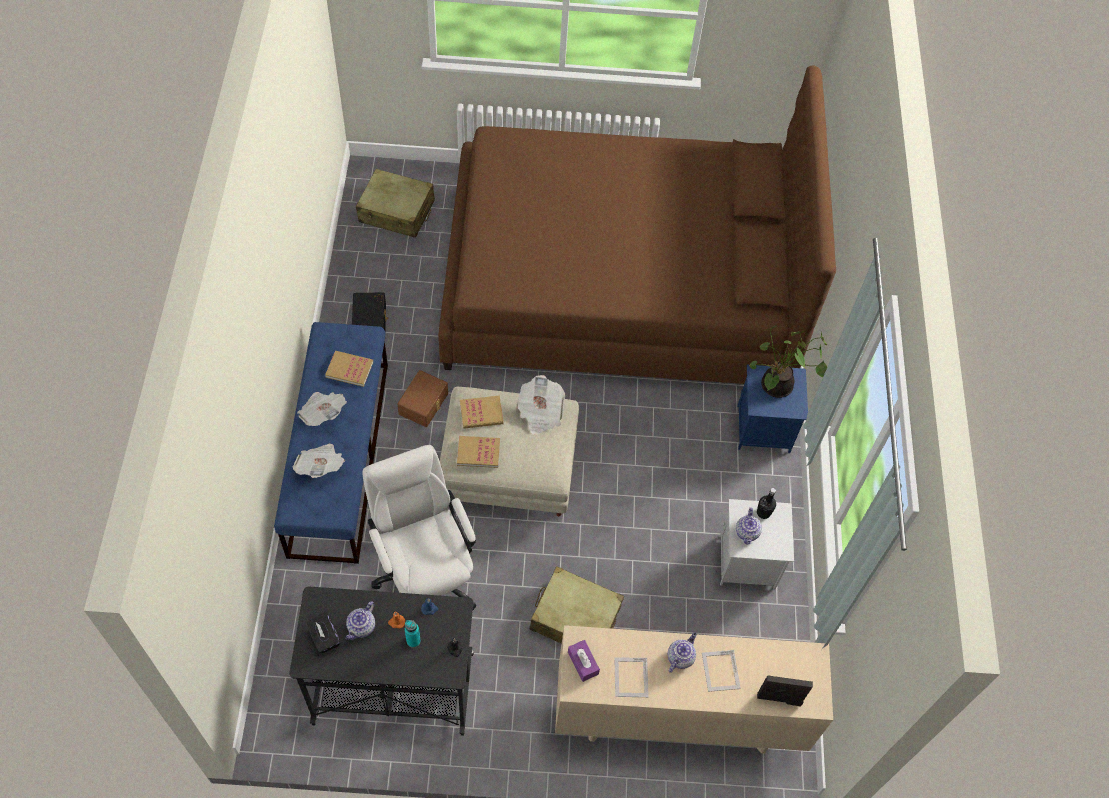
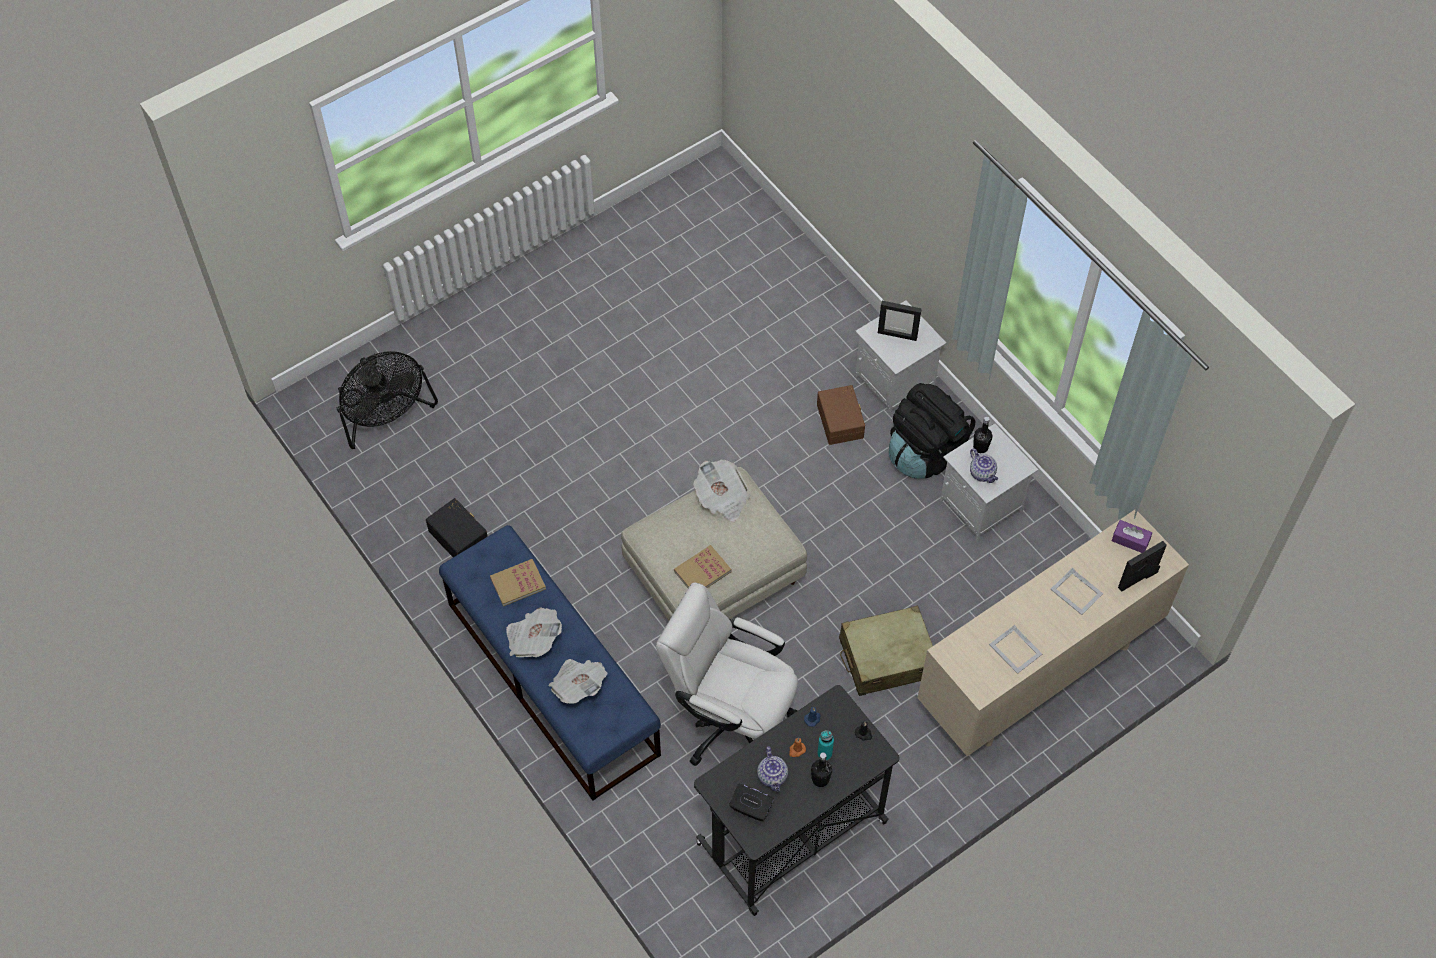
camera: 35 degrees left, 0 degrees up
beige suitcase [356,169,435,238] -> black fan [336,351,438,449]
brown storage box [397,370,448,427] -> brown storage box moved to [817,385,865,445]
brown bed [438,65,836,384] -> none
book [460,395,504,429] -> none
purple tissue box [568,640,600,682] -> purple tissue box moved to [1112,520,1152,553]
teapot [667,632,697,673] -> none
blue nightstand [737,365,808,453] -> grey nightstand [855,300,946,415]
potted plant [749,326,827,398] -> picture frame [878,301,922,341]
none -> black bottle [811,752,832,787]
none -> black backpack [889,383,975,479]

